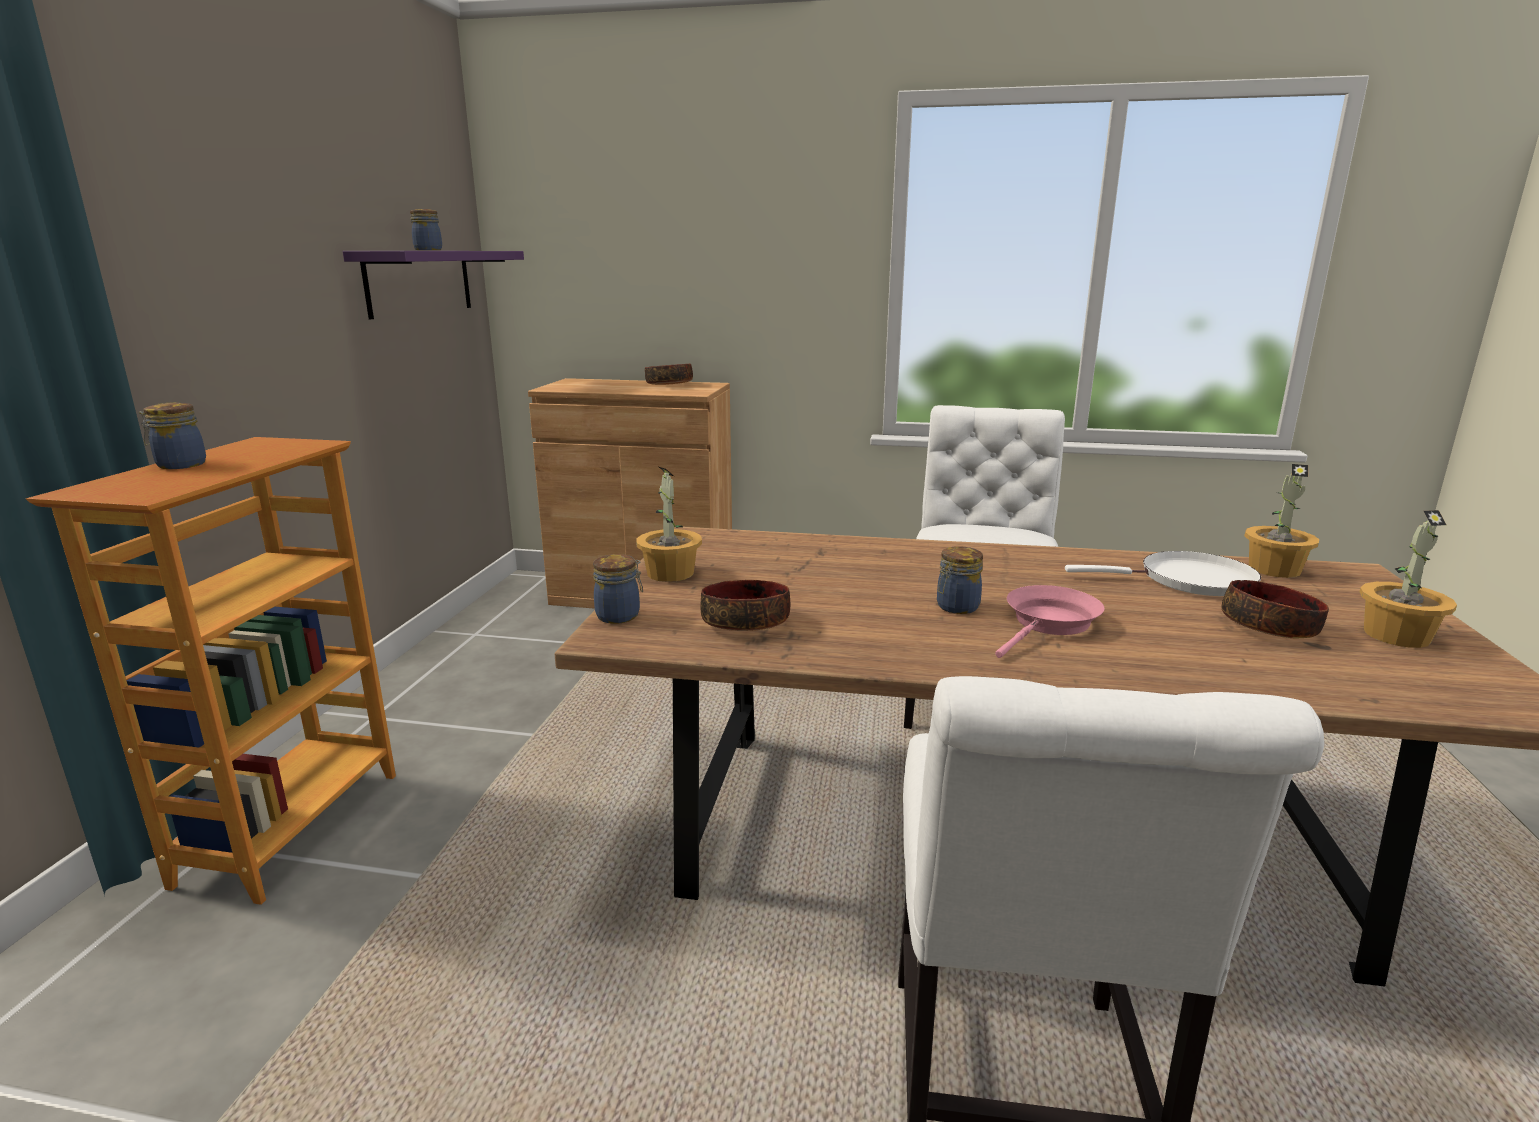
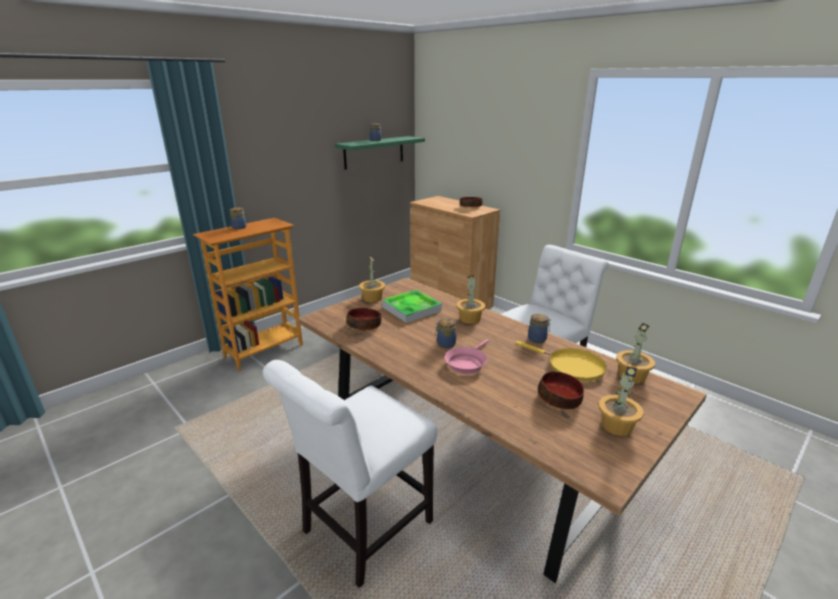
camera: 35 degrees right, 5 degrees up
purple shelf [343,251,524,319] -> green shelf [335,136,425,170]
jar [593,554,643,624] -> jar moved to [528,314,551,343]
pink frying pan [995,585,1105,658] -> pink frying pan turned 135 degrees clockwise [445,339,489,374]
white frying pan [1065,551,1261,596] -> yellow frying pan [515,341,607,381]
none -> tray [382,290,442,323]
none -> potted plant [456,275,485,324]

